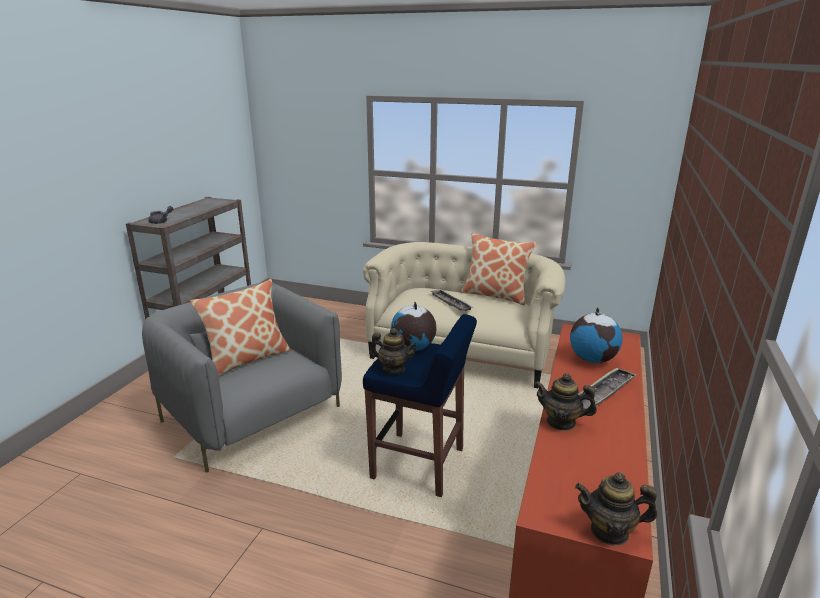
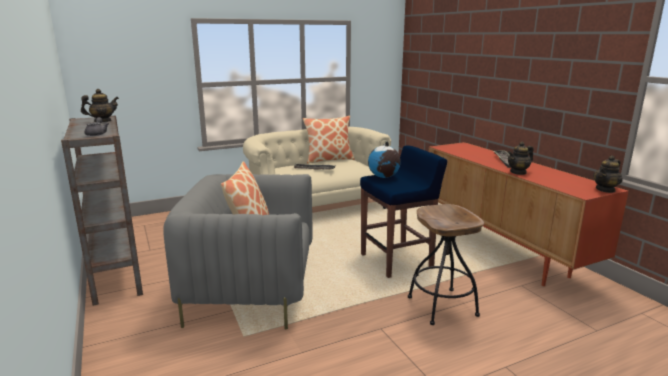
camera: 45 degrees left, 5 degrees down
teapot [370,328,417,374] -> teapot moved to [81,89,119,122]
globe [570,308,623,363] -> none
none -> brown stool [408,204,484,325]

